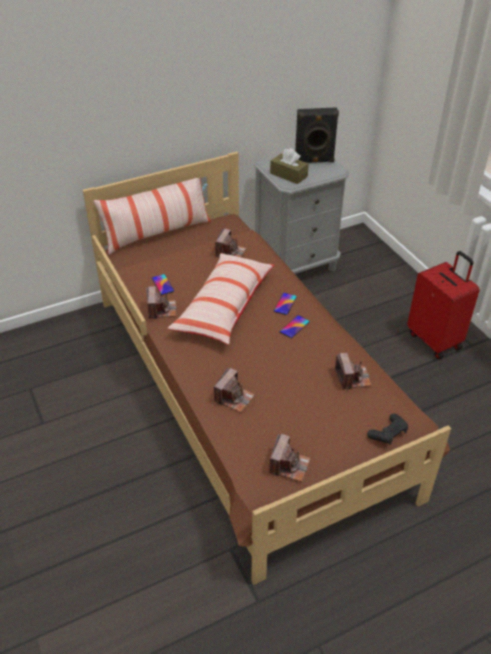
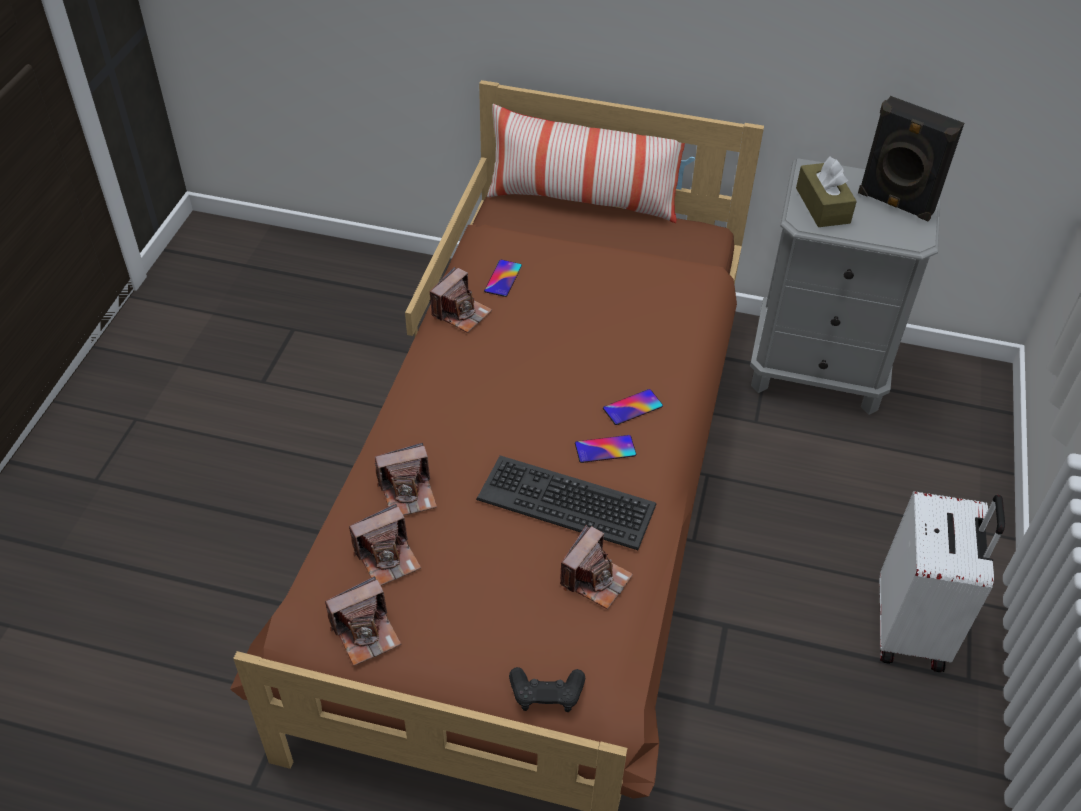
camera: 40 degrees right, 5 degrees up
pillow [168,253,275,345] -> none
camera [215,228,246,258] -> camera moved to [349,504,421,585]
red suitcase [407,251,480,359] -> white suitcase [879,491,1005,672]
none -> keyboard [476,455,656,550]

